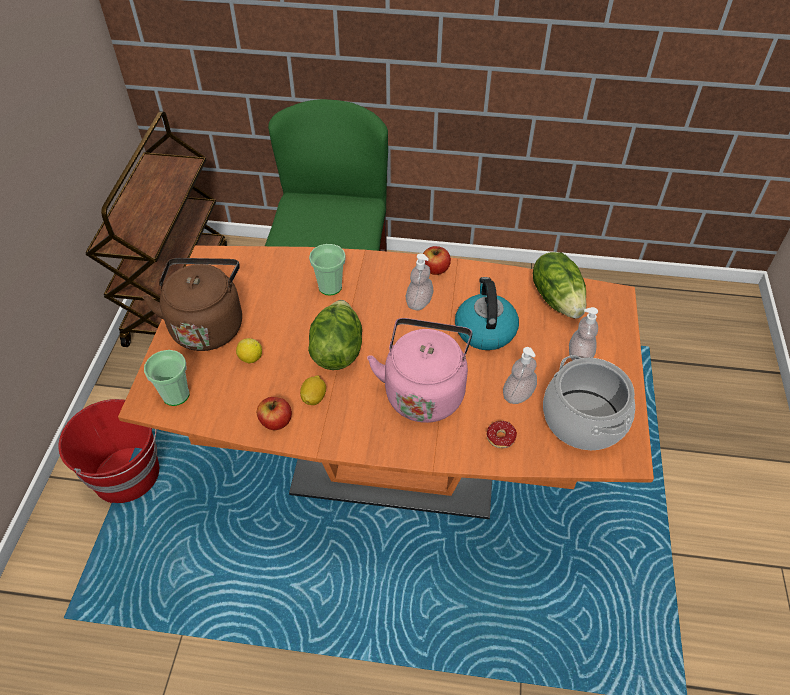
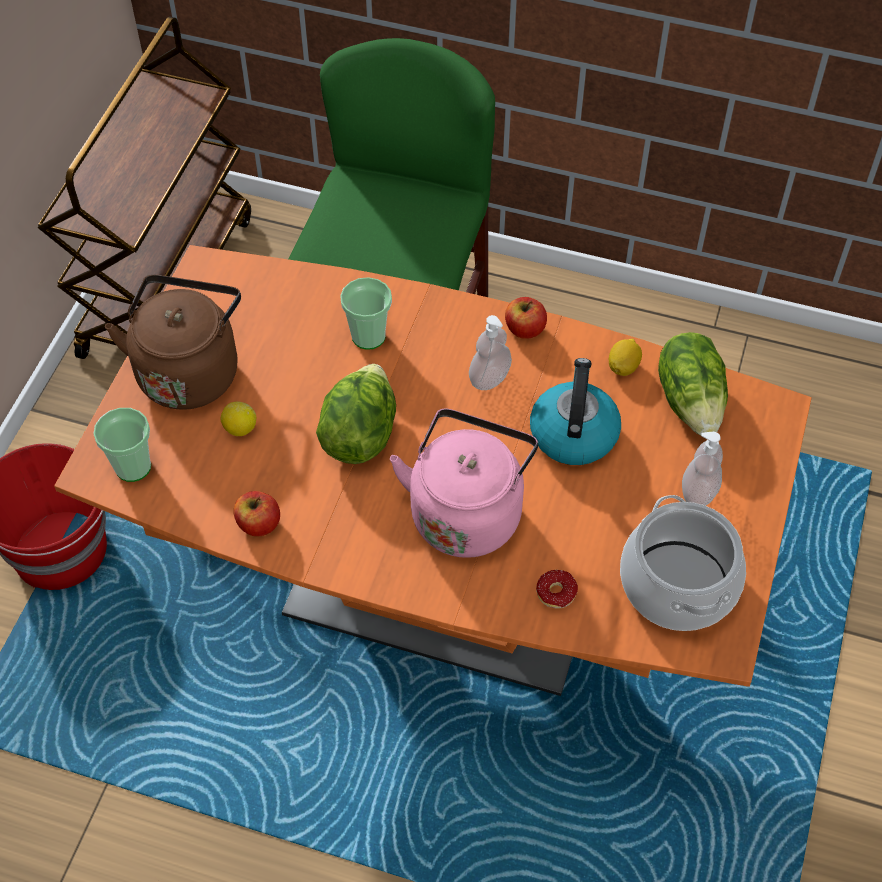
camera: 10 degrees right, 5 degrees up
lemon [300,375,326,405] -> lemon moved to [609,339,642,376]
soap dispenser [503,347,537,404] -> none

